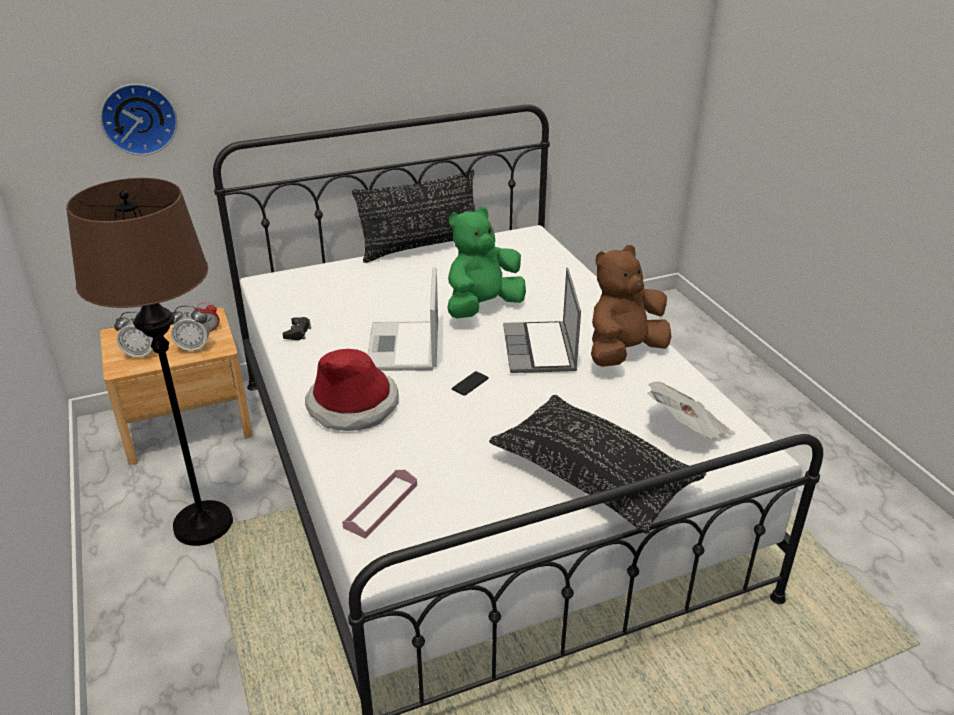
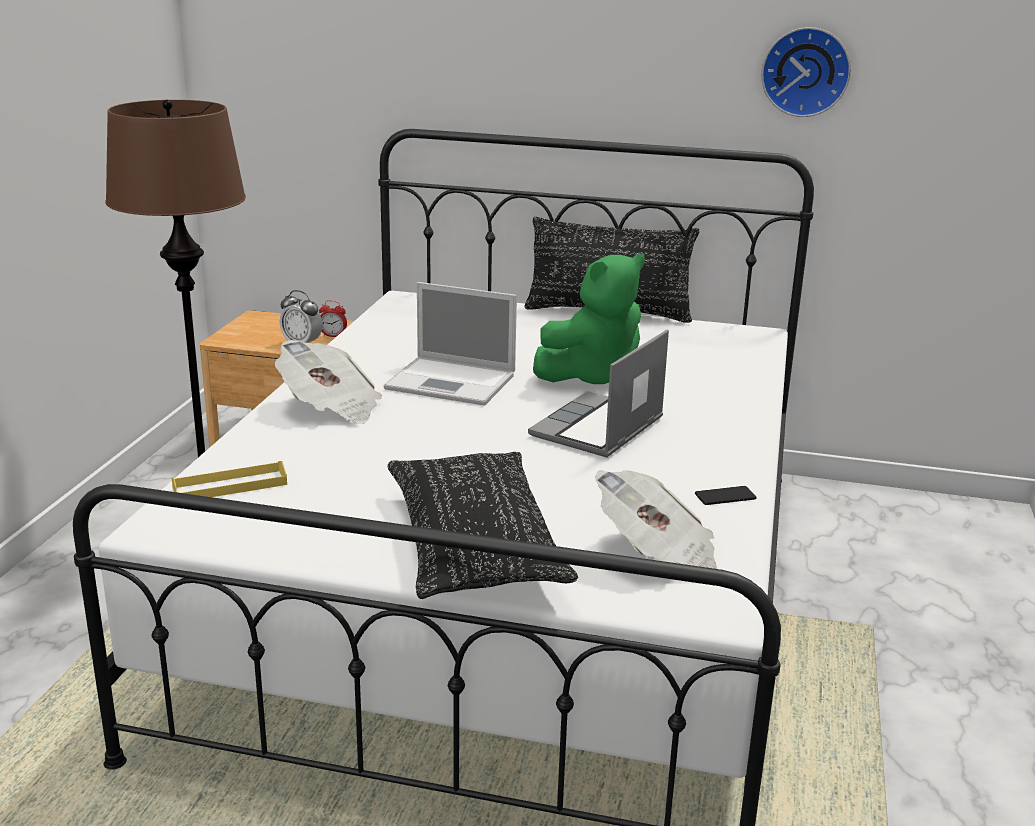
camera: 35 degrees right, 10 degrees down
wall clock [100,84,177,155] -> wall clock moved to [761,27,851,117]
alarm clock [114,311,153,358] -> none
black game controller [283,317,311,340] -> none
hat [305,349,398,431] -> newspaper [275,340,382,424]
pink tray [342,470,417,539] -> yellow tray [172,461,287,497]
laptop [368,267,438,371] -> laptop turned 105 degrees counterclockwise [384,282,517,406]
green plush toy [447,207,526,318] -> green plush toy turned 150 degrees clockwise [533,254,645,384]
phone [452,371,489,396] -> phone moved to [695,486,757,505]
brown plush toy [591,245,671,367] -> none

